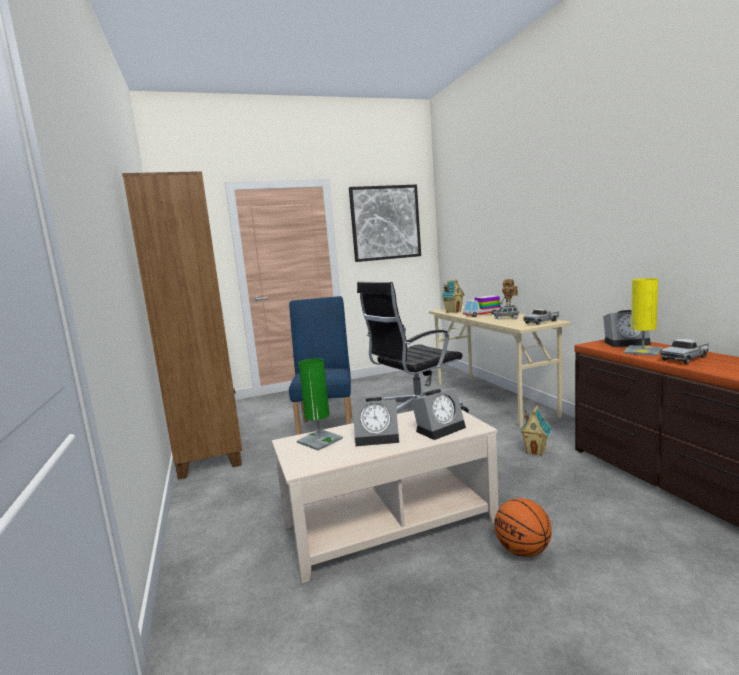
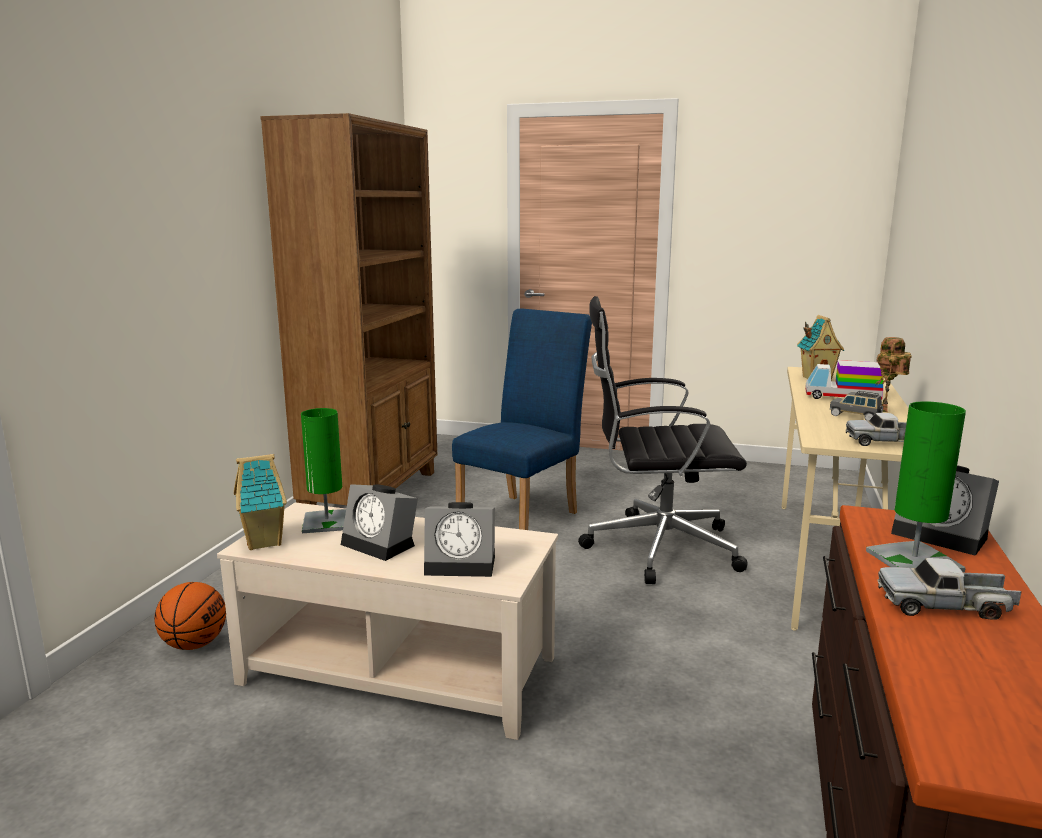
camera: 35 degrees right, 5 degrees up
picture [349,184,421,262] -> none
basketball [494,498,552,557] -> basketball moved to [154,582,226,650]
toy house [520,406,552,456] -> toy house moved to [234,454,287,550]
yellow table lamp [623,278,662,356] -> green table lamp [866,401,966,572]

